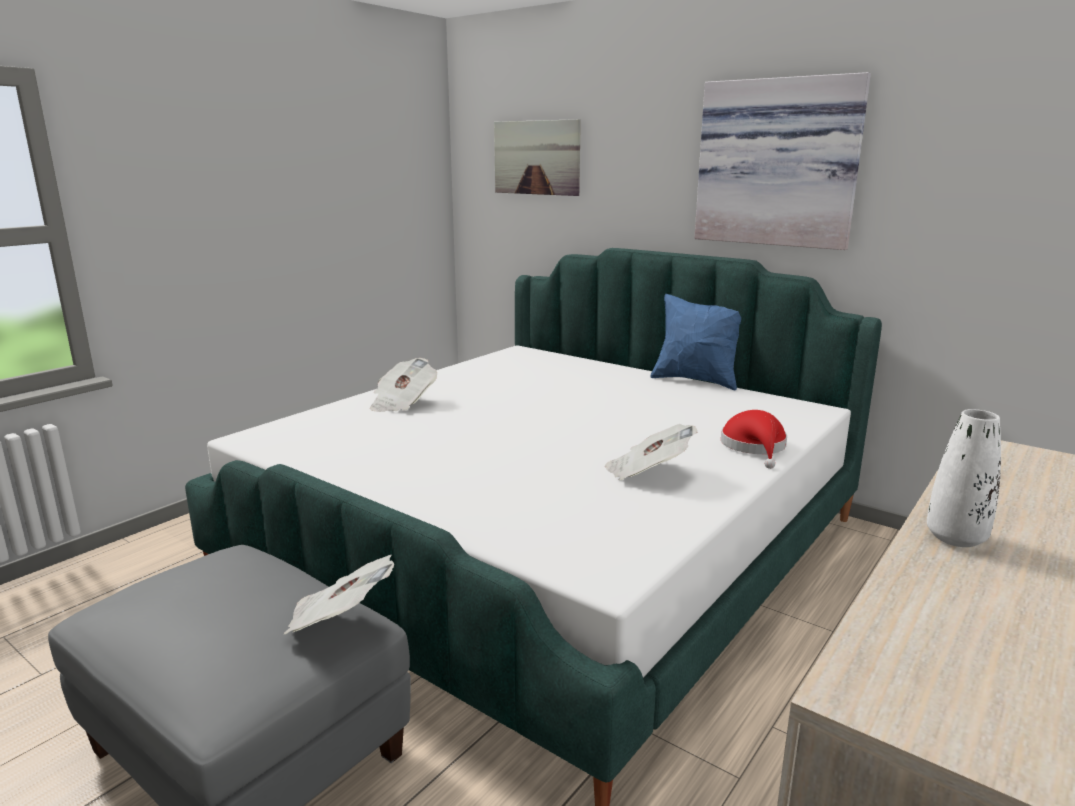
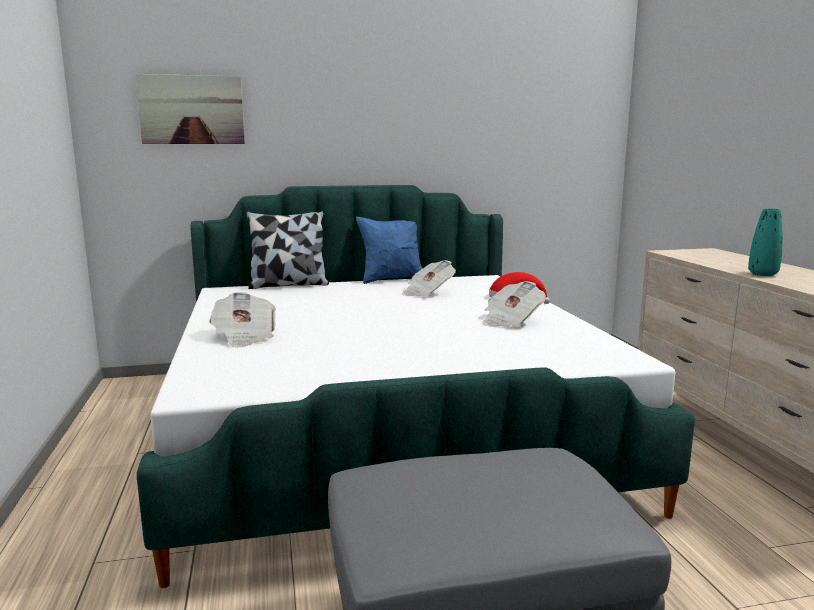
camera: 50 degrees left, 5 degrees down
newspaper [283,555,394,635] -> newspaper moved to [402,260,456,296]
picture [695,72,871,250] -> none
white vase [927,409,1001,547] -> turquoise vase [748,209,783,276]
none -> pillow [246,211,329,289]

